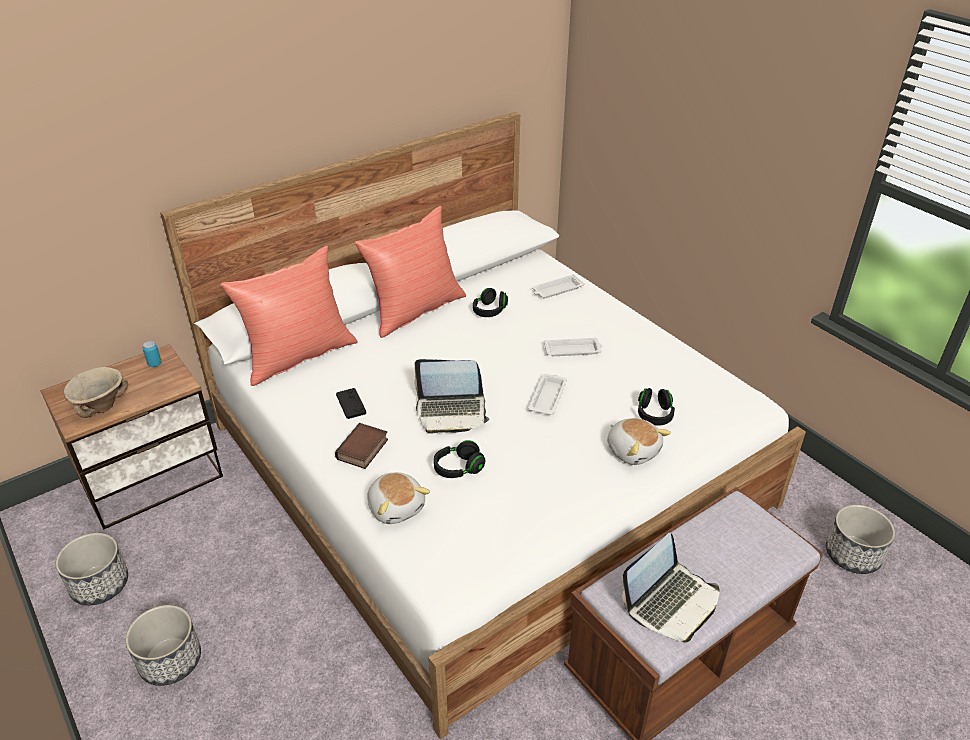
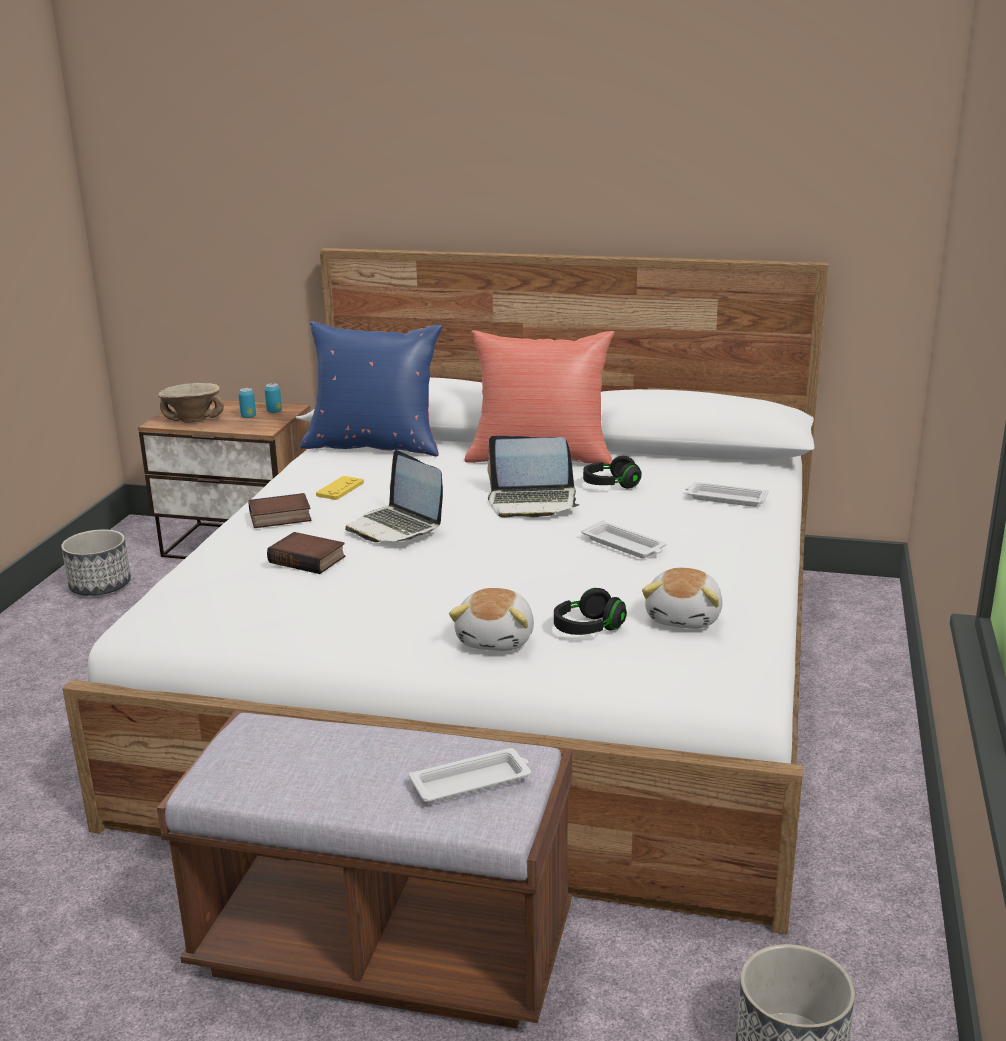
camera: 50 degrees right, 15 degrees down
planter [126,605,201,686] -> none
red pillow [220,246,358,386] -> blue pillow [300,321,443,457]
black game controller [336,388,366,419] -> yellow game controller [316,476,364,500]
plush toy [367,472,430,524] -> plush toy moved to [642,568,723,629]
black headphones [434,440,485,478] -> book [267,532,345,574]
white tray [528,374,567,415] -> white tray moved to [409,748,531,803]
laptop [622,533,720,643] -> laptop moved to [488,436,580,517]
none -> can [238,388,256,418]

